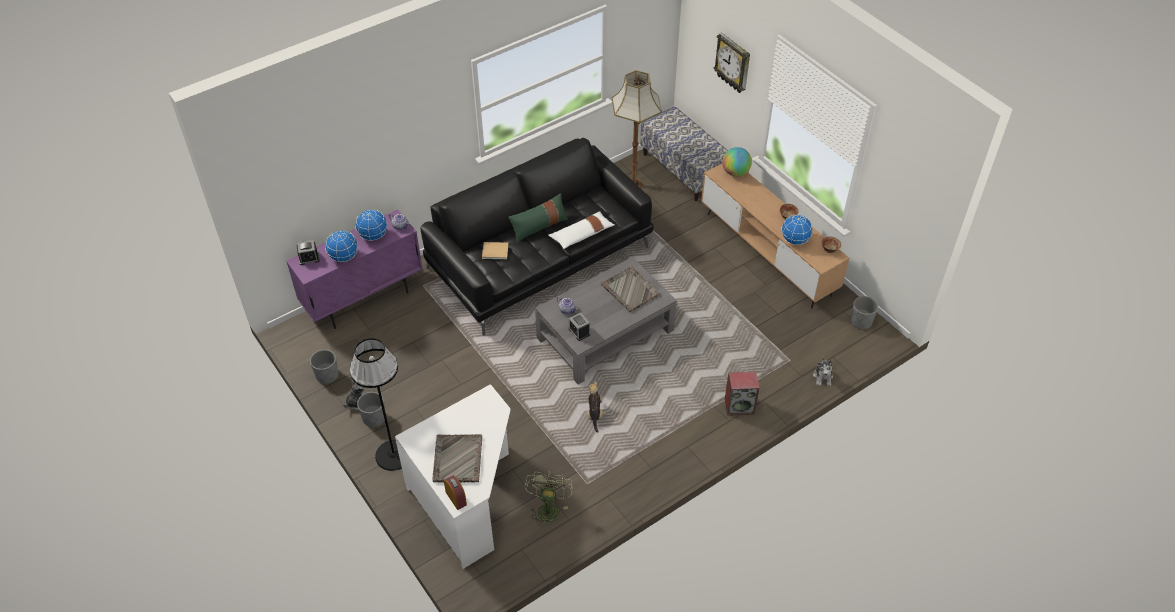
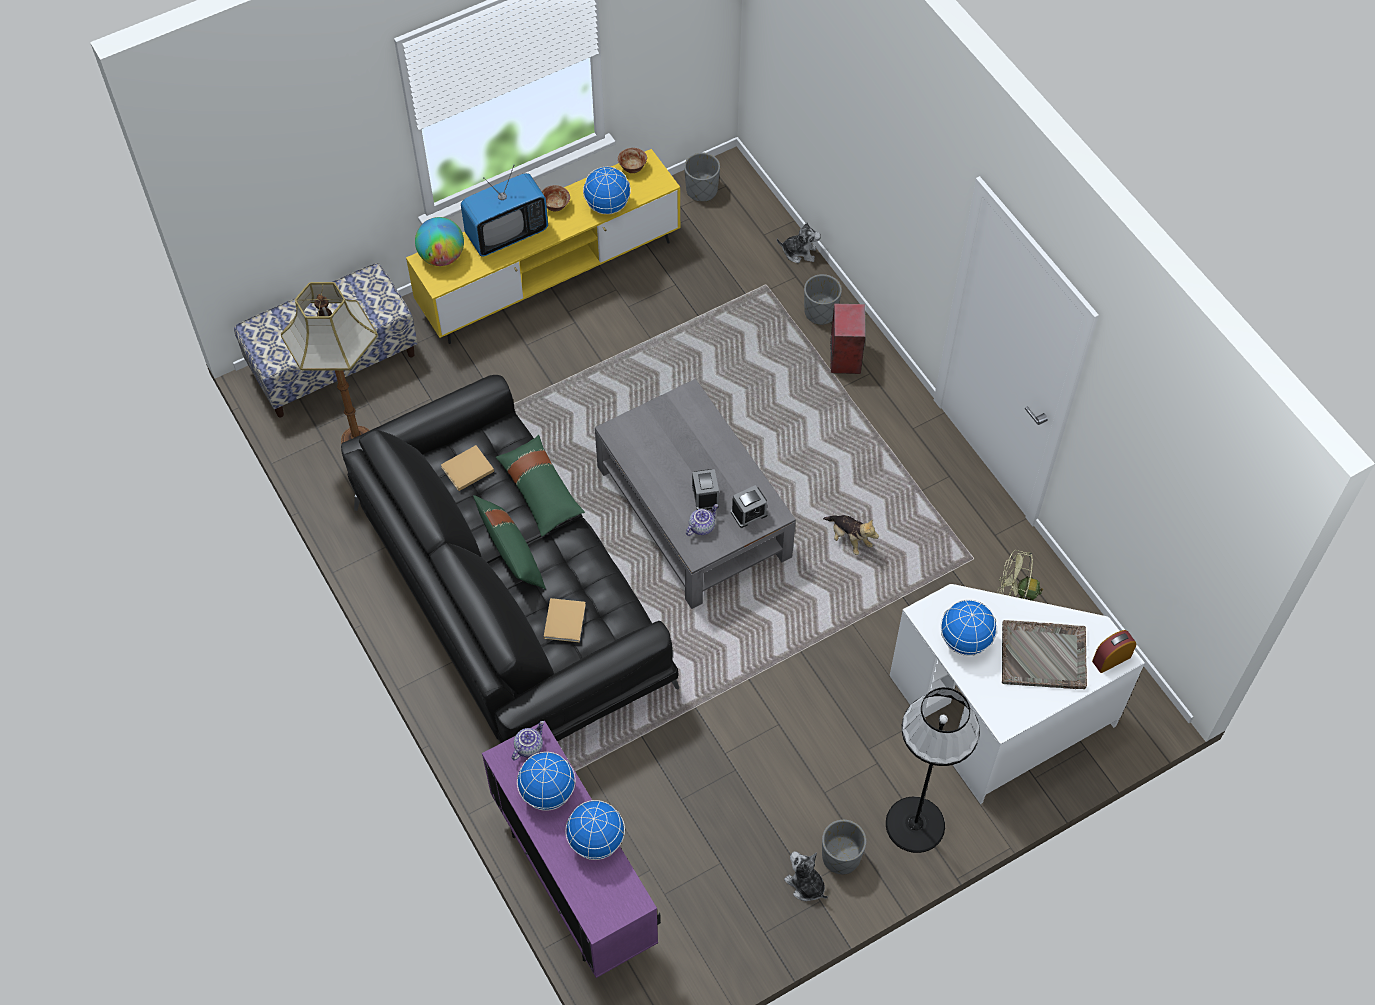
camera: 85 degrees left, 10 degrees up
alarm clock [297,240,320,265] -> alarm clock moved to [692,469,719,510]
grey planter [310,349,339,384] -> grey planter moved to [804,274,842,325]
white pillow [548,211,615,249] -> green pillow [496,435,585,537]
plush toy [587,381,606,433] -> plush toy turned 135 degrees counterclockwise [823,515,879,555]
grey tray [601,266,660,312] -> none
brown tv stand [701,164,849,308] -> yellow tv stand [406,149,680,344]
wall clock [714,32,750,93] -> none
none -> beige book [441,445,494,491]
none -> television [461,166,548,256]
none -> globe [941,599,997,656]

